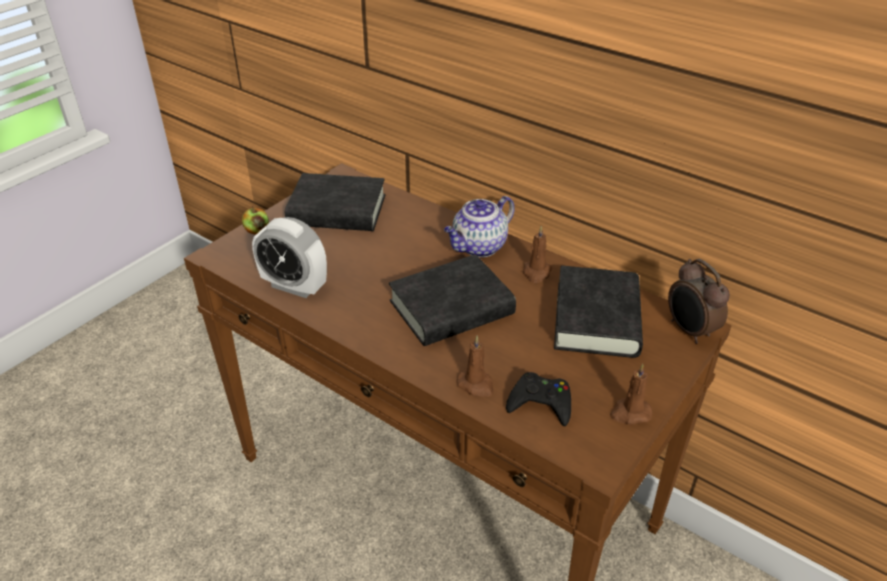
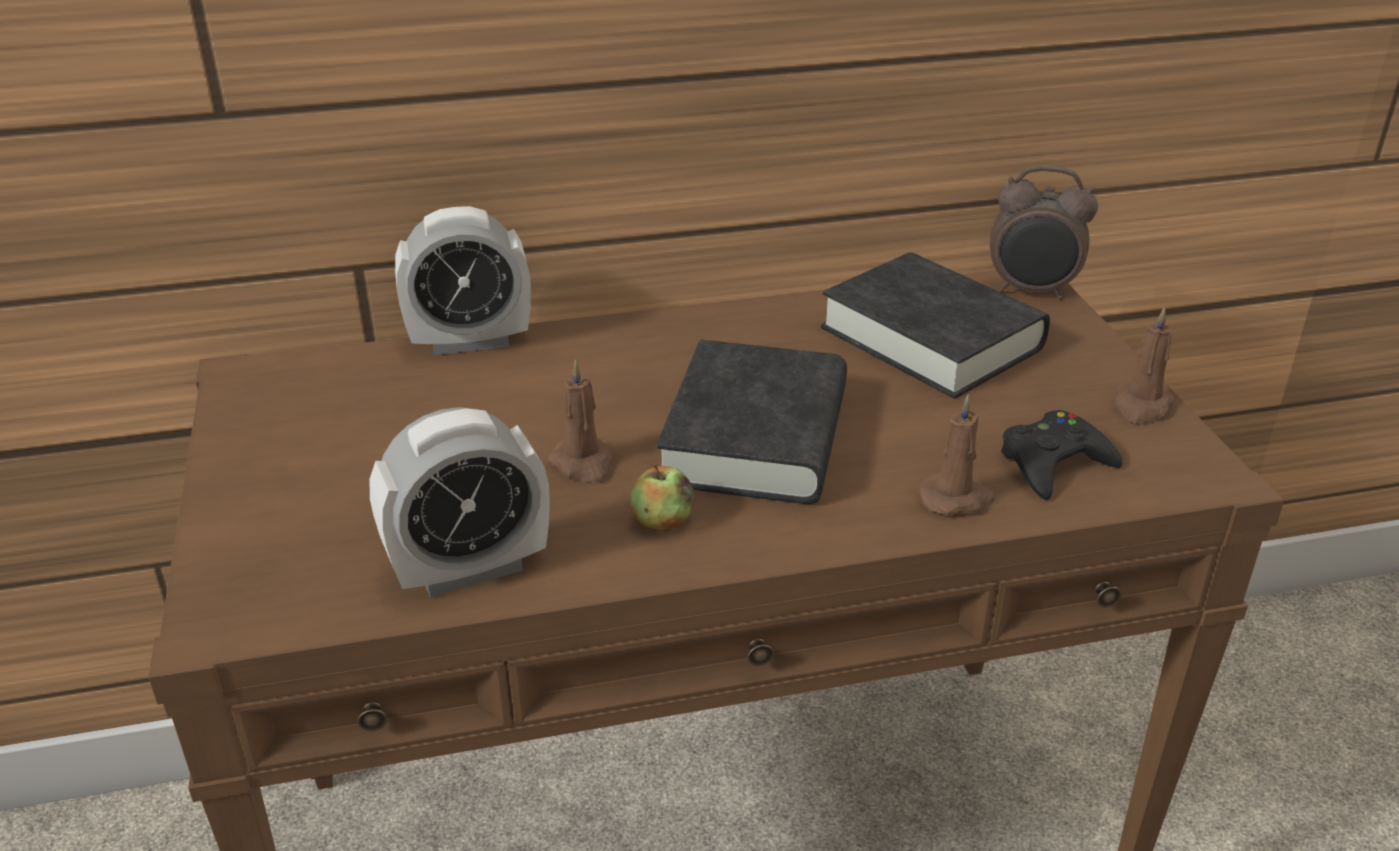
camera: 50 degrees left, 5 degrees down
apple [242,206,269,235] -> apple moved to [630,465,694,531]
black book [285,173,385,231] -> none
teapot [444,196,515,257] -> none
brown candle [523,226,552,283] -> brown candle moved to [548,360,614,483]
none -> alarm clock [395,206,531,355]

